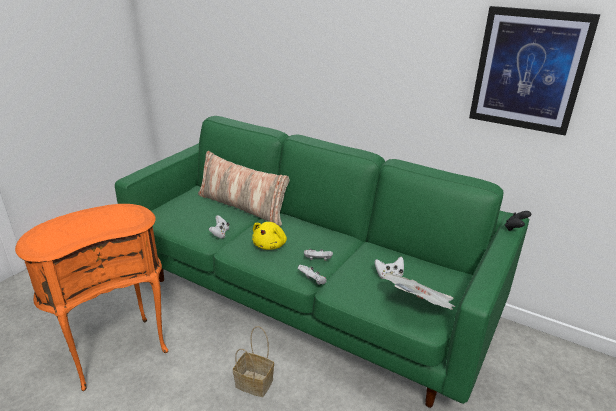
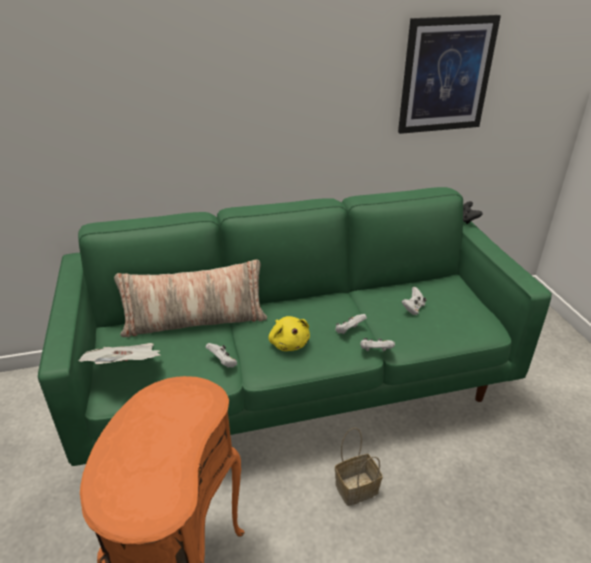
camera: 45 degrees left, 5 degrees up
newspaper [384,273,455,310] -> newspaper moved to [79,343,161,364]

